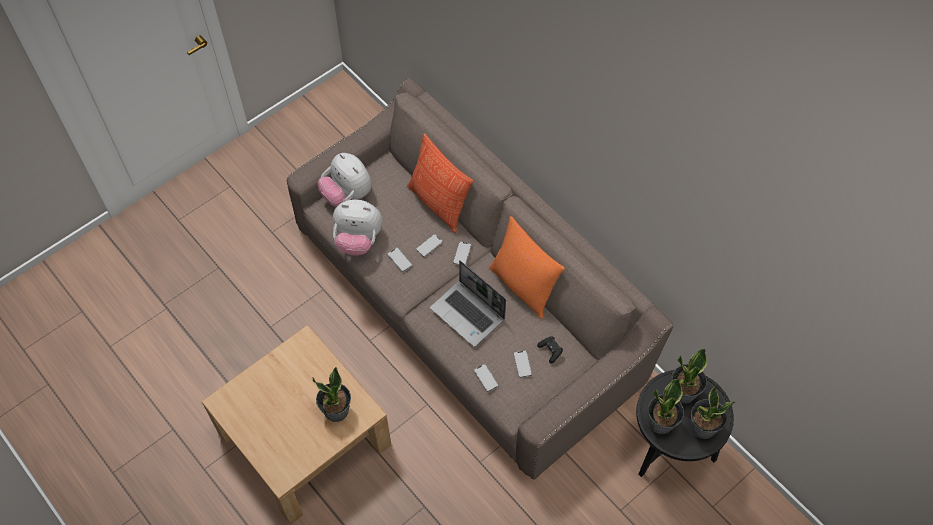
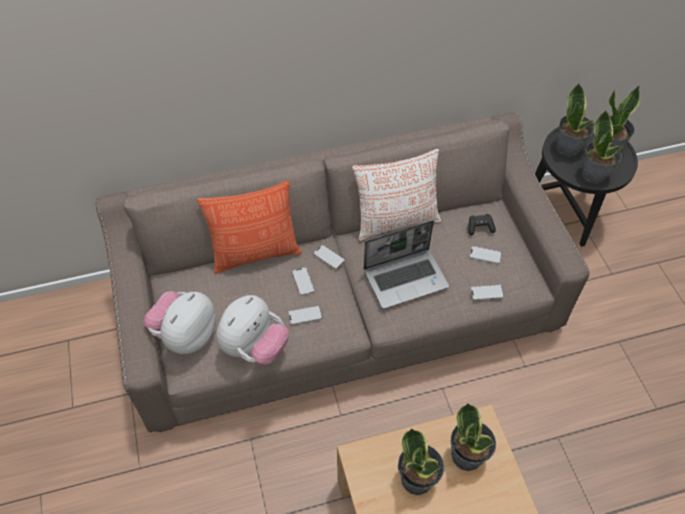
camera: 65 degrees left, 5 degrees down
plush toy [318,153,372,206] -> plush toy turned 135 degrees clockwise [143,291,216,354]
orange pillow [489,216,565,319] -> white pillow [352,149,441,241]
none -> potted plant [398,428,444,495]

